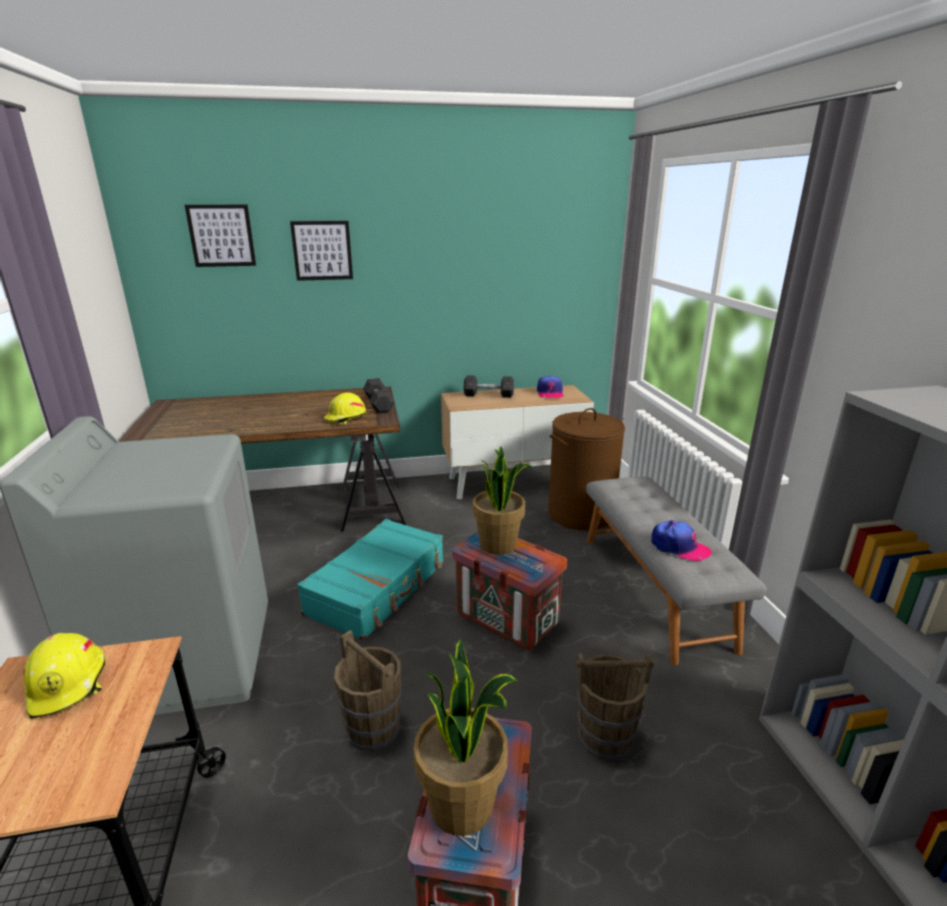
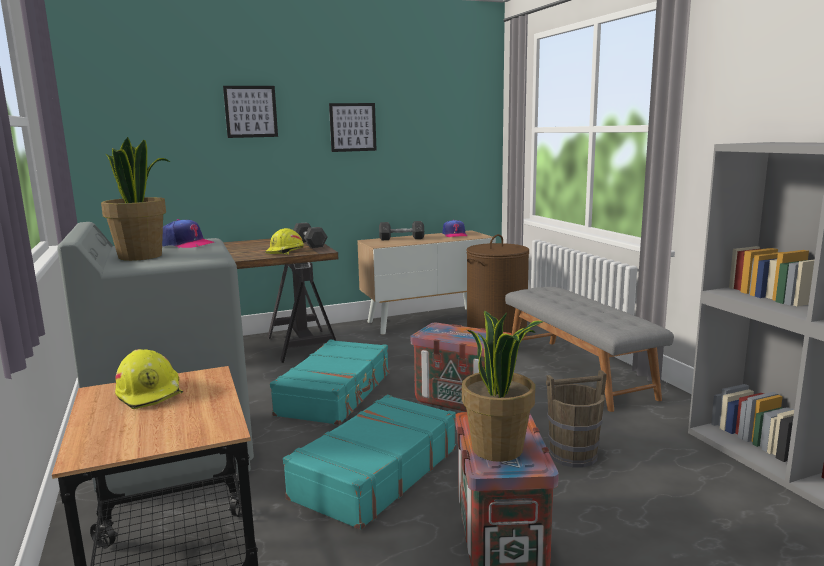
camera: 10 degrees left, 10 degrees down
picture [185,205,256,267] -> picture moved to [329,103,377,152]
brown bucket [334,630,401,751] -> turquoise suitcase [283,394,456,530]
potted plant [473,446,533,555] -> potted plant moved to [101,137,170,261]
cap [652,520,712,561] -> cap moved to [162,219,214,248]

